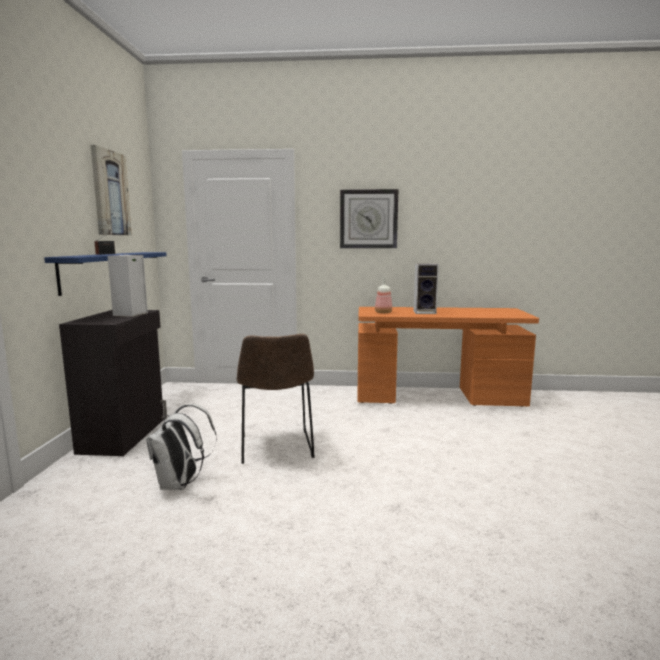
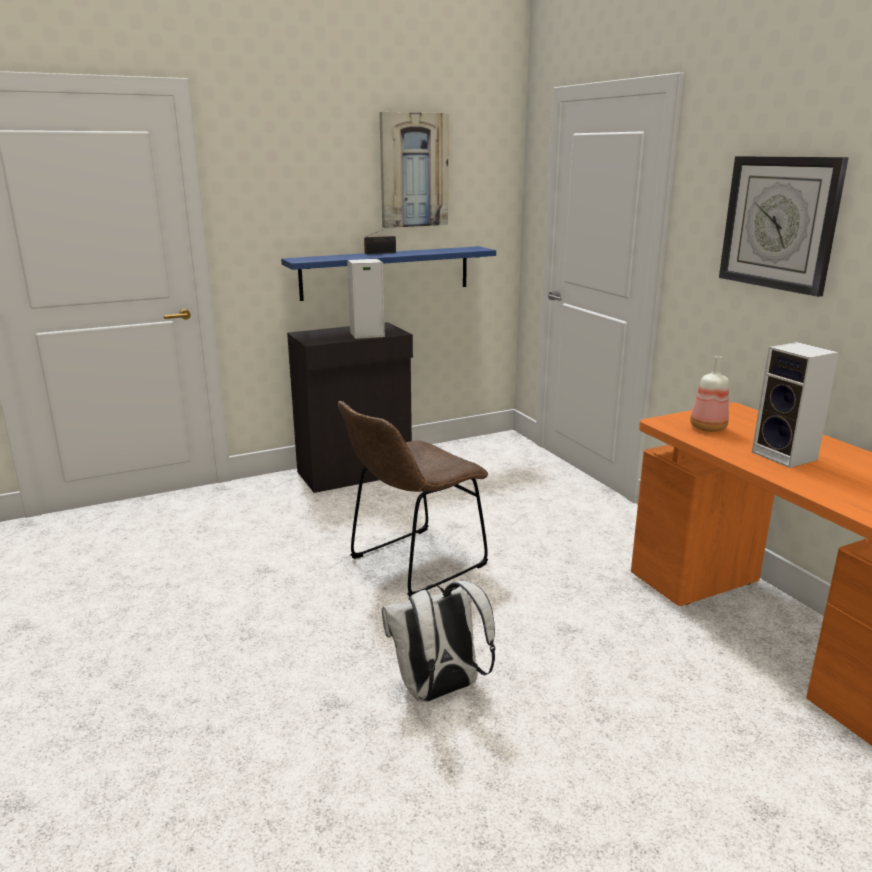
camera: 60 degrees right, 10 degrees up
white backpack [146,404,217,490] -> white backpack moved to [382,581,495,702]

